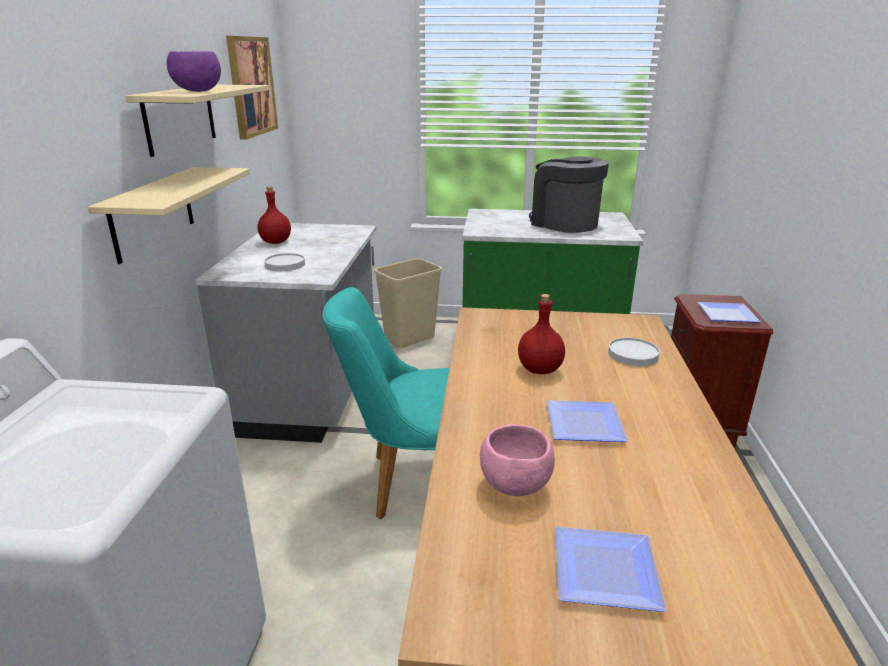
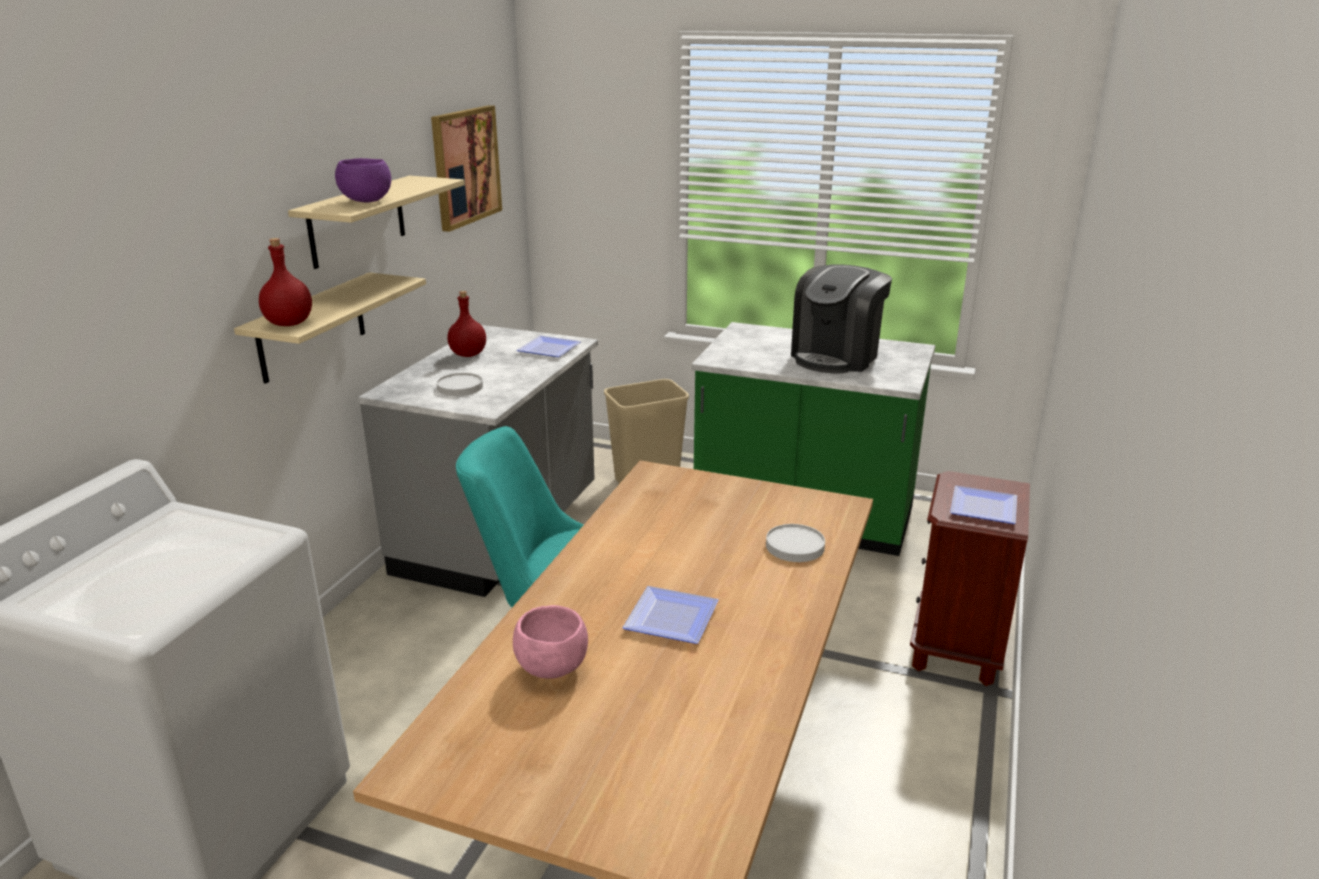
camera: 15 degrees right, 0 degrees up
red bottle [518,294,565,374] -> red bottle moved to [259,238,312,326]
coffee machine [529,156,609,233] -> coffee machine turned 120 degrees counterclockwise [791,264,892,374]
plate [555,526,667,612] -> plate moved to [517,336,581,357]

